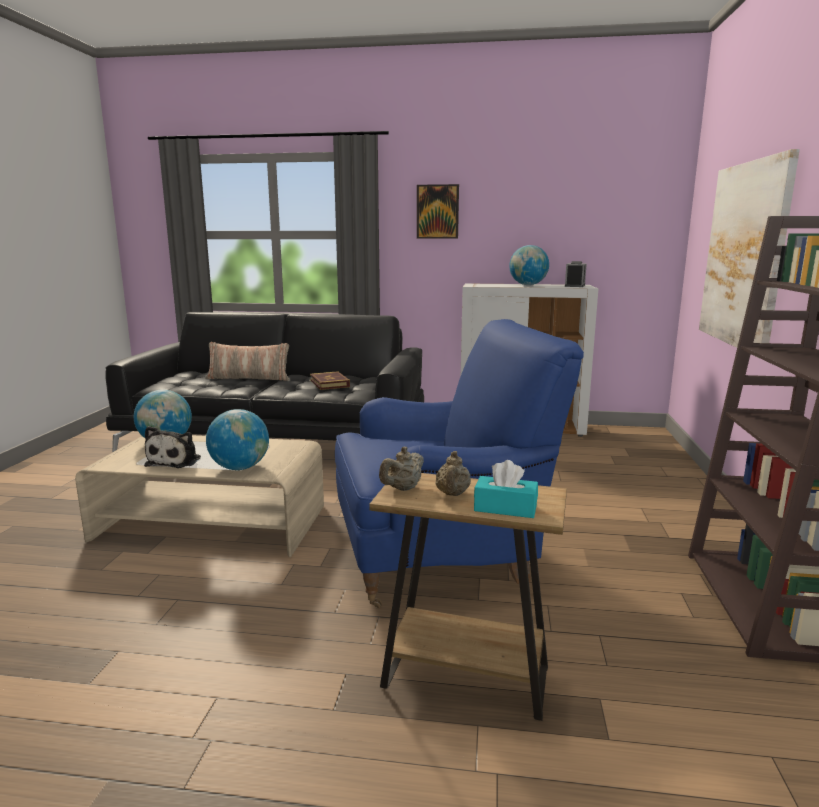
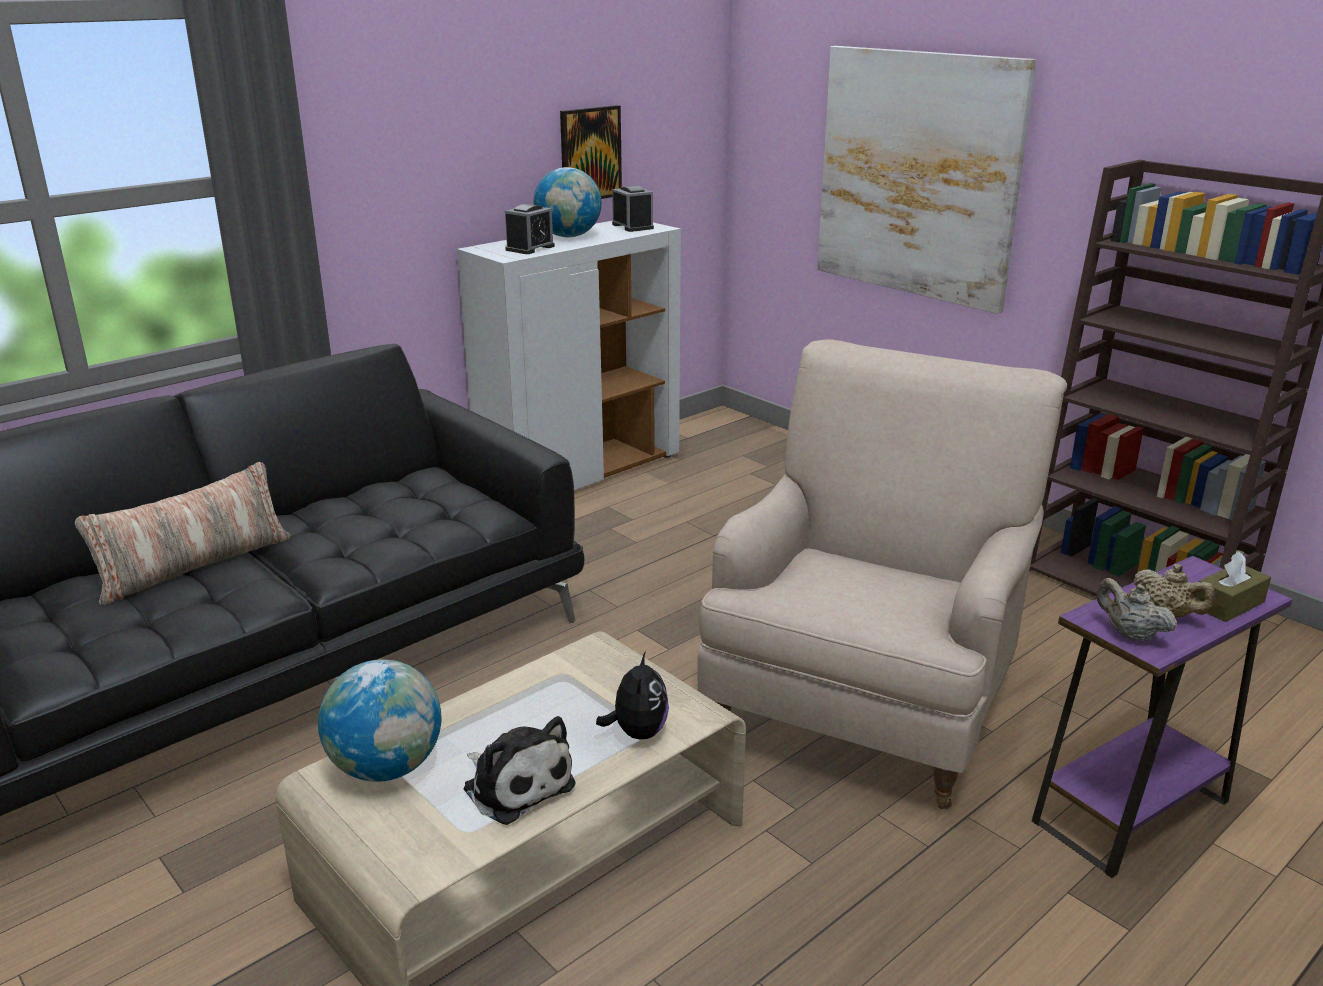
camera: 50 degrees left, 10 degrees up
globe [206,409,269,470] -> plush toy [596,651,669,740]
book [310,371,350,390] -> none
blue armchair [335,319,584,608] -> beige armchair [697,339,1067,809]
brown side table [369,473,567,721] -> purple side table [1032,556,1293,878]
beige teapot [379,447,424,491] -> beige teapot turned 150 degrees clockwise [1096,578,1177,641]
picture [417,184,459,239] -> picture moved to [560,105,622,199]
turquoise tissue box [474,460,538,518] -> brown tissue box [1197,551,1271,622]
none -> alarm clock [505,204,555,254]

